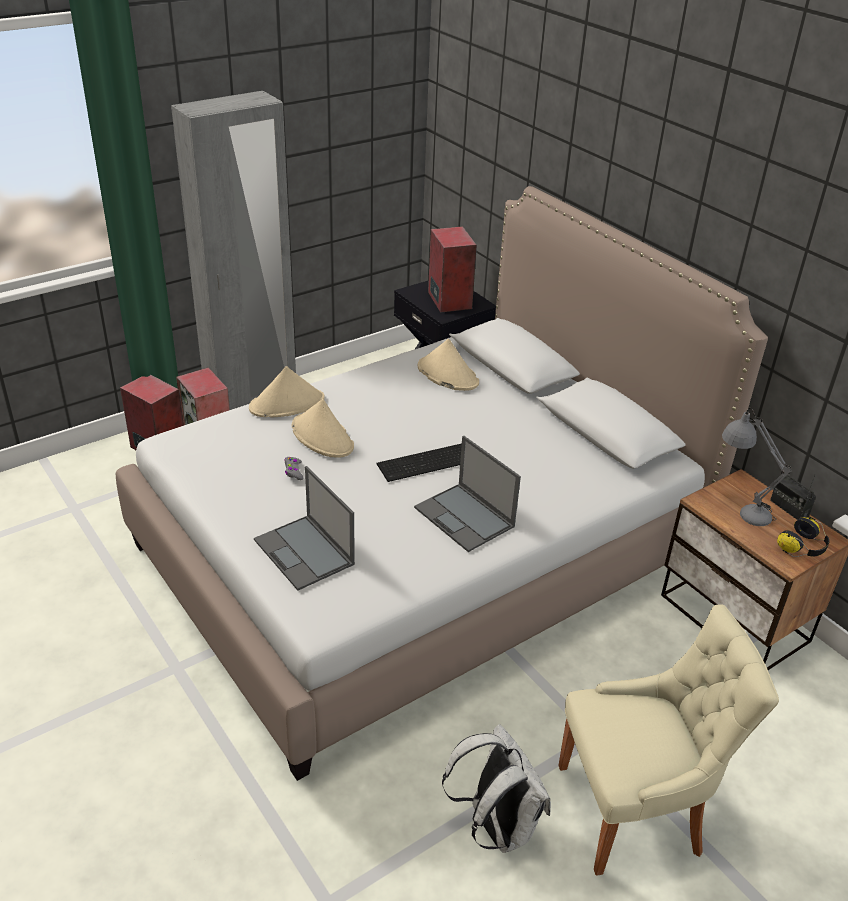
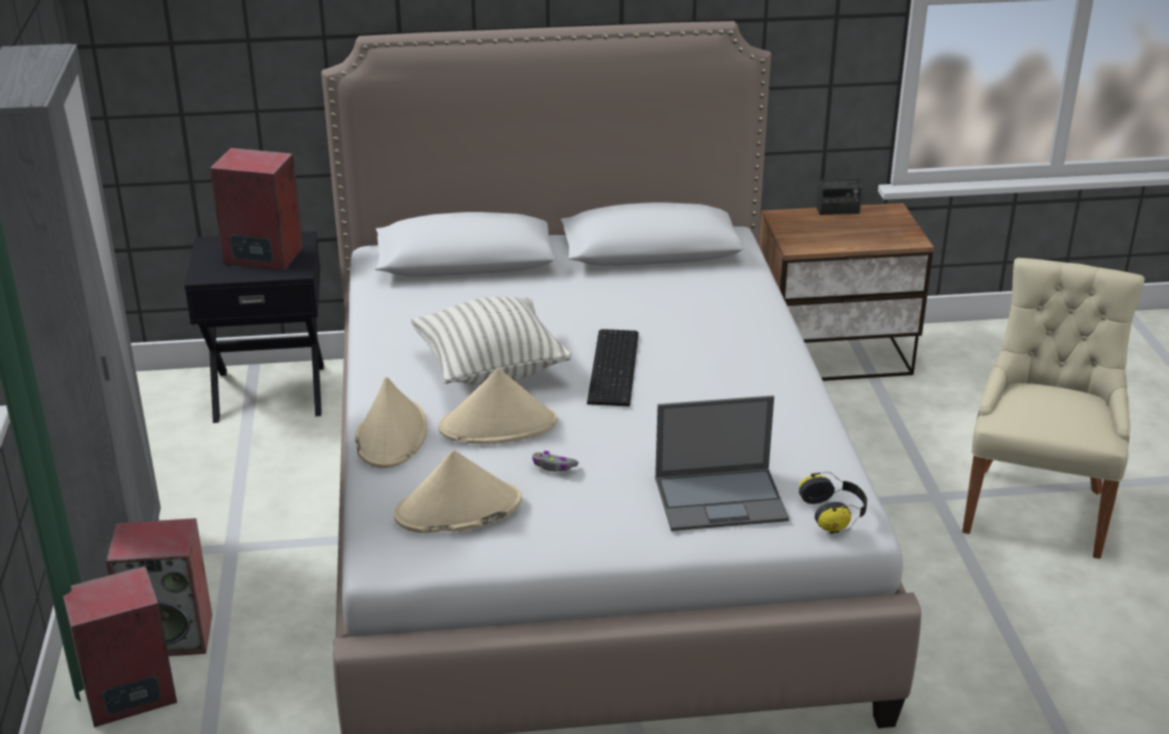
camera: 60 degrees left, 5 degrees down
laptop [414,436,521,552] -> none
beige hat [418,339,479,391] -> beige hat moved to [394,450,522,533]
white backpack [442,724,551,853] -> none
grey table lamp [722,408,792,526] -> none
headphones [777,516,829,557] -> headphones moved to [799,472,867,534]
none -> pillow [411,297,572,385]

